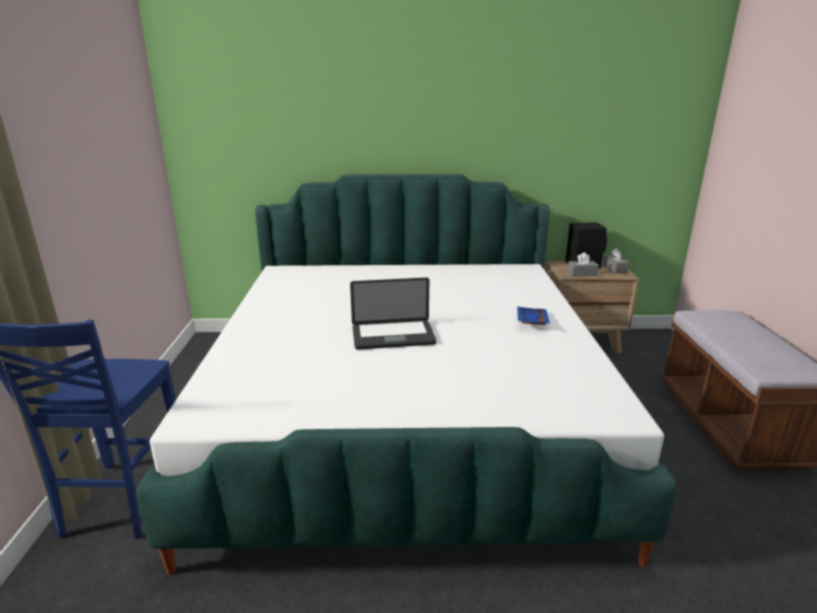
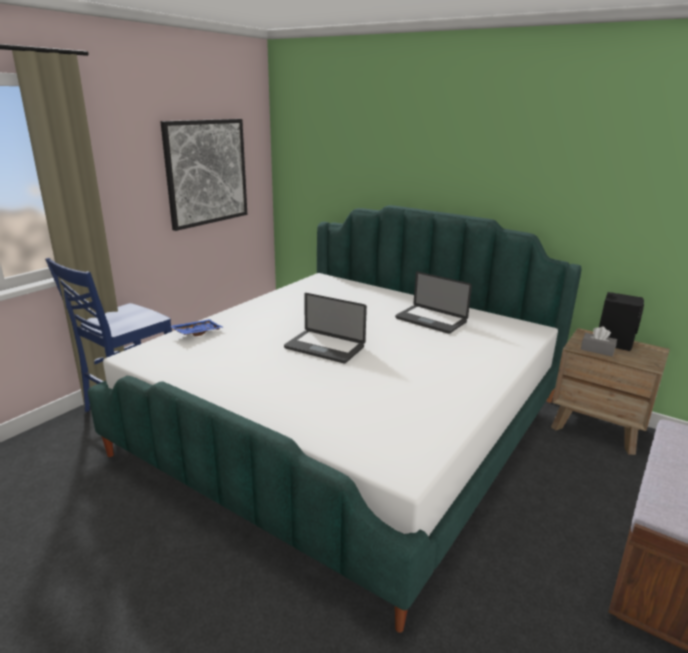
camera: 35 degrees right, 0 degrees up
blue tray [517,306,550,325] -> blue tray moved to [171,319,224,336]
grey tissue box [603,248,629,274] -> none
none -> picture [160,119,247,231]
none -> laptop [395,272,472,334]

